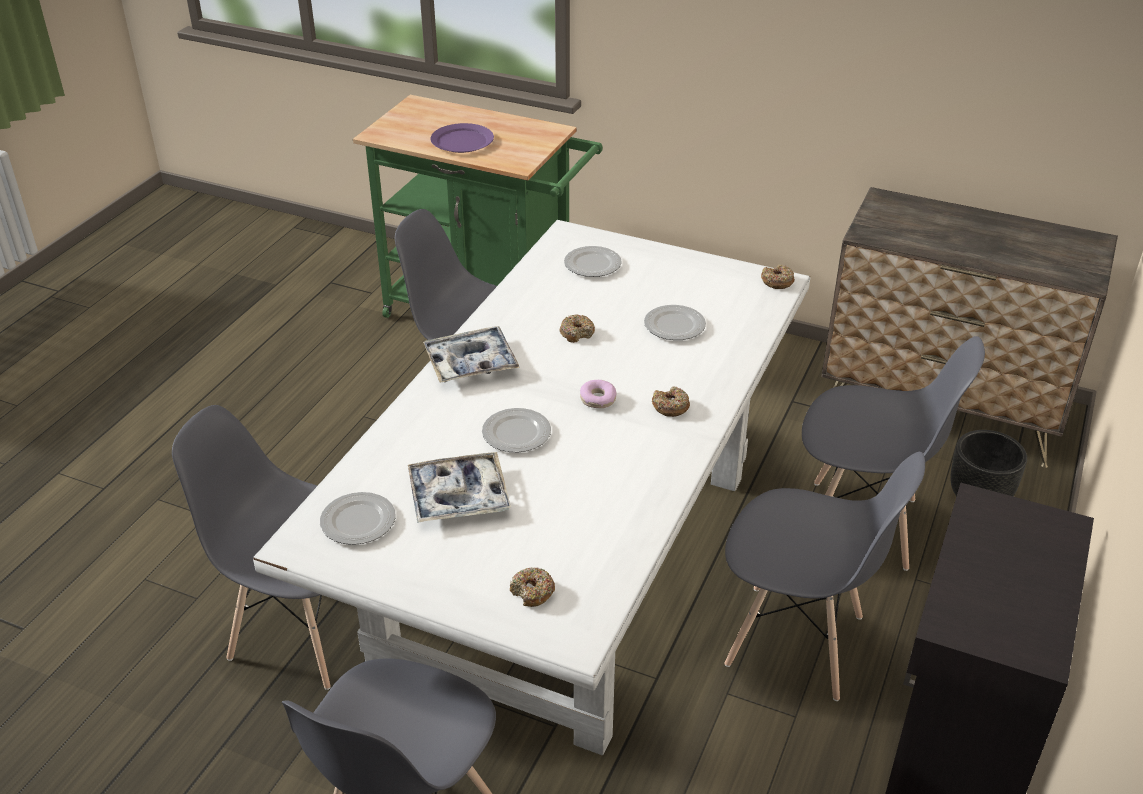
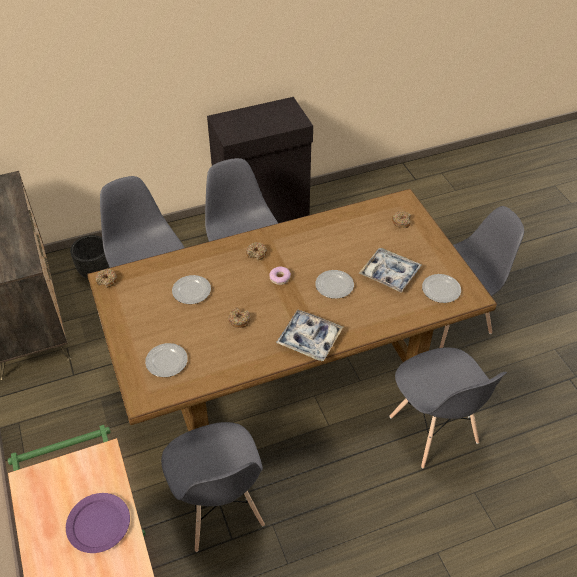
camera: 135 degrees left, 10 degrees up
white dining table [253,220,810,755] -> brown dining table [87,189,497,431]

